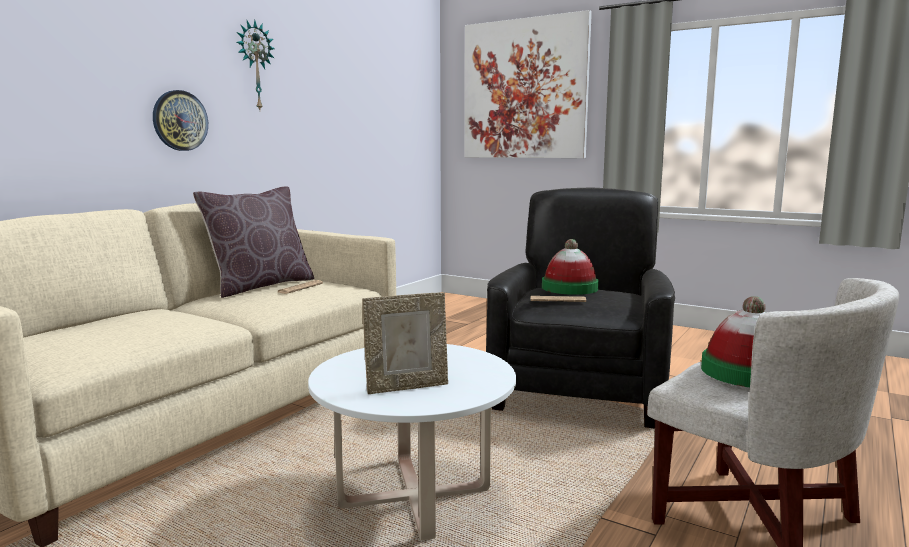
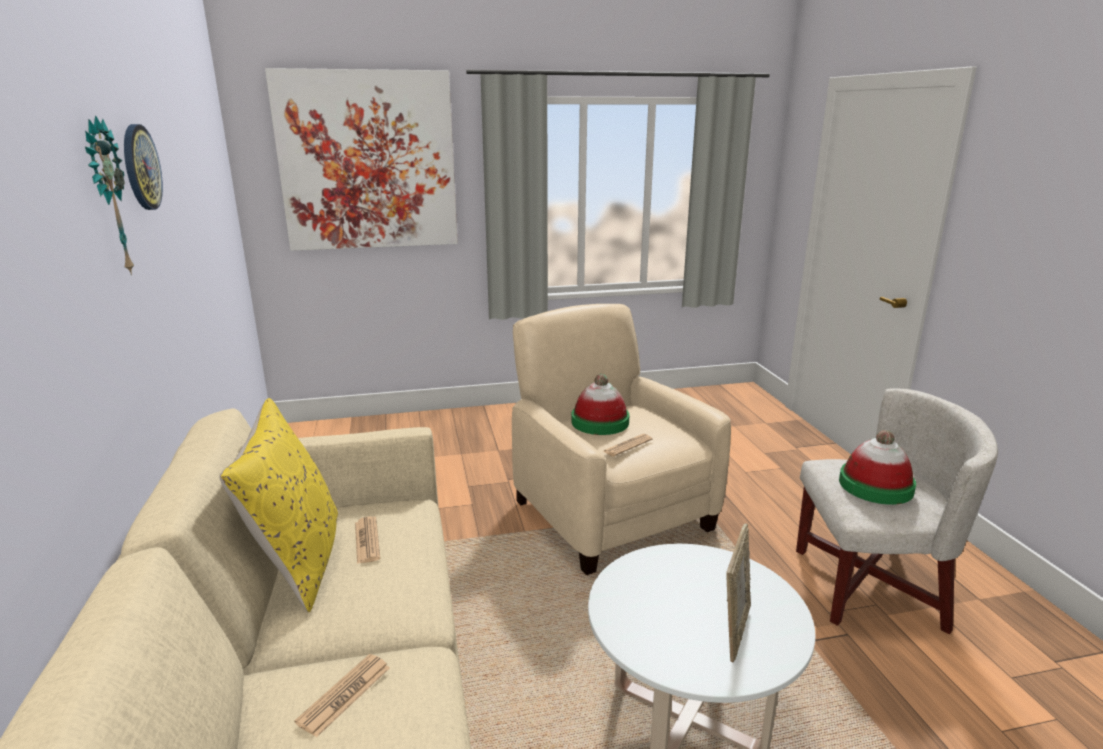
camera: 45 degrees left, 10 degrees up
wall clock [153,90,208,151] -> wall clock moved to [124,124,163,210]
brown pillow [193,187,314,298] -> yellow pillow [220,398,338,613]
black armchair [486,188,675,429] -> beige armchair [512,304,731,575]
none -> newspaper [295,654,390,737]

